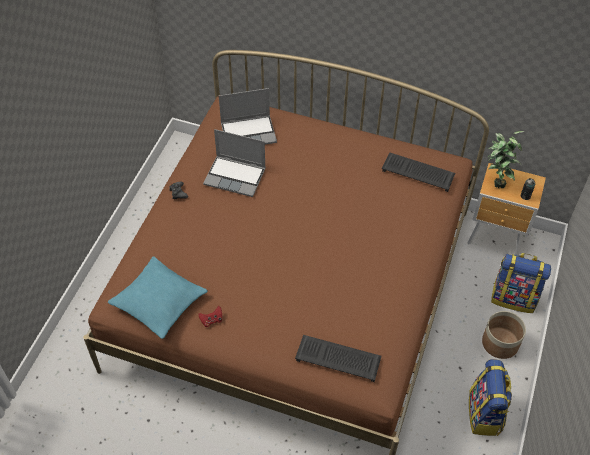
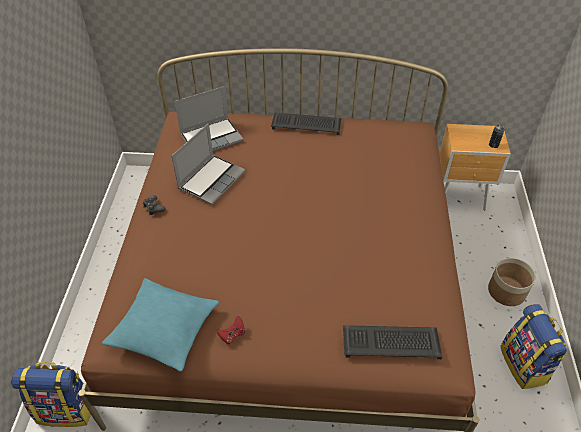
camera: 15 degrees left, 5 degrees down
laptop [203,129,266,197] -> laptop turned 60 degrees counterclockwise [171,123,245,205]
keyboard [382,152,455,192] -> keyboard moved to [271,112,341,135]
potted plant [488,131,524,188] -> none
backpack [491,253,551,313] -> backpack moved to [11,362,91,427]

